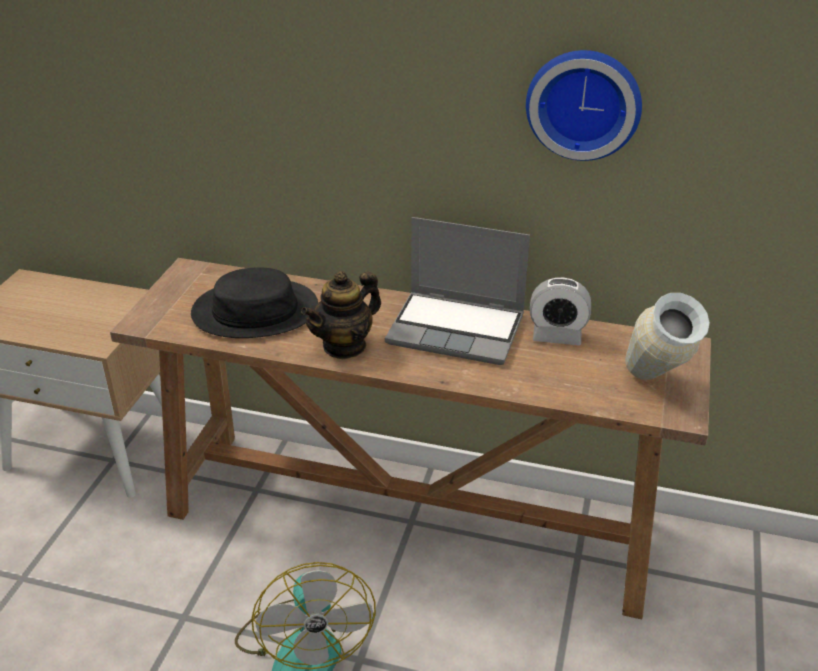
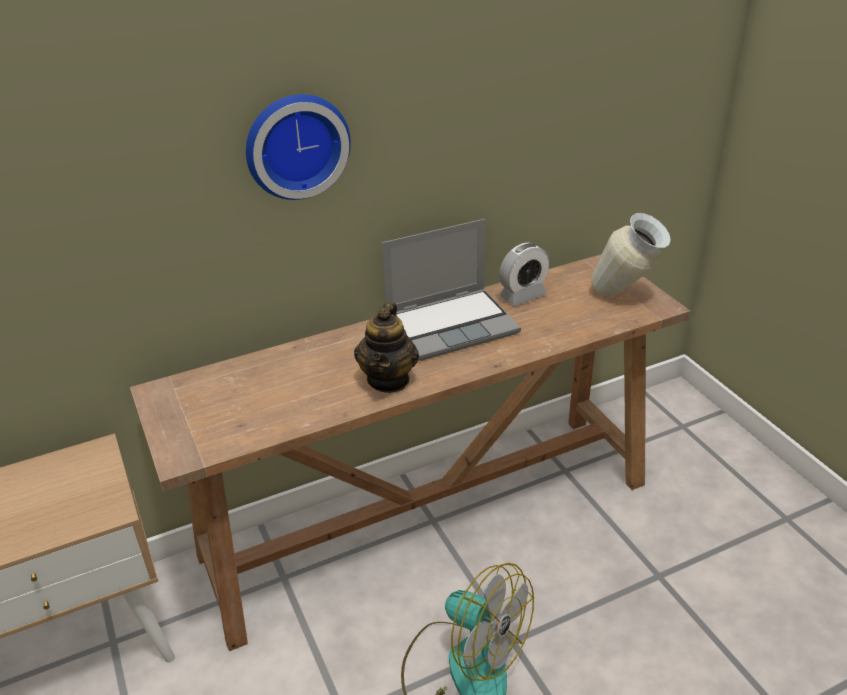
camera: 40 degrees left, 0 degrees up
black hat [191,267,318,338] -> none
wall clock [526,50,642,161] -> wall clock moved to [246,94,351,200]

